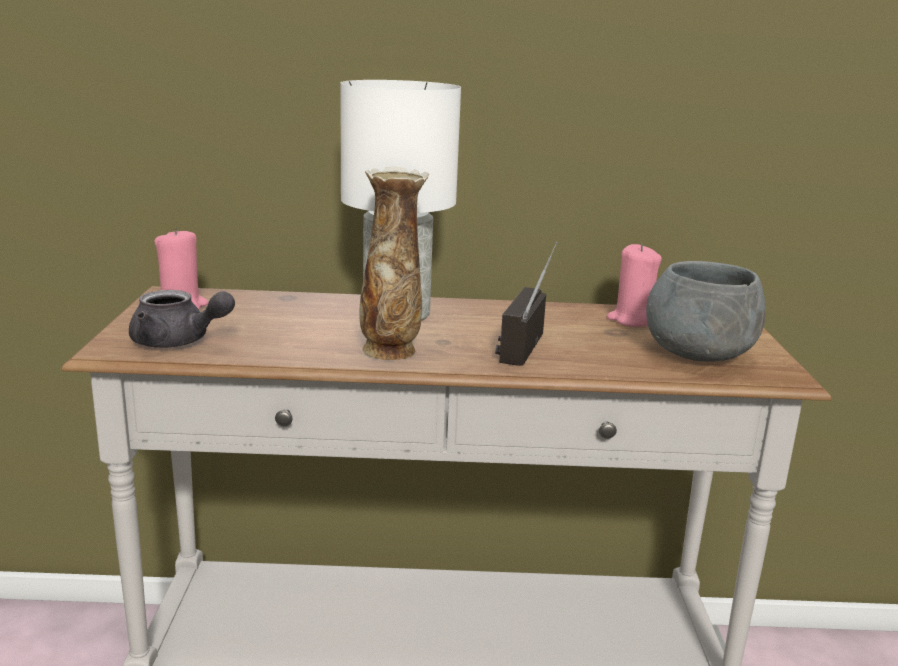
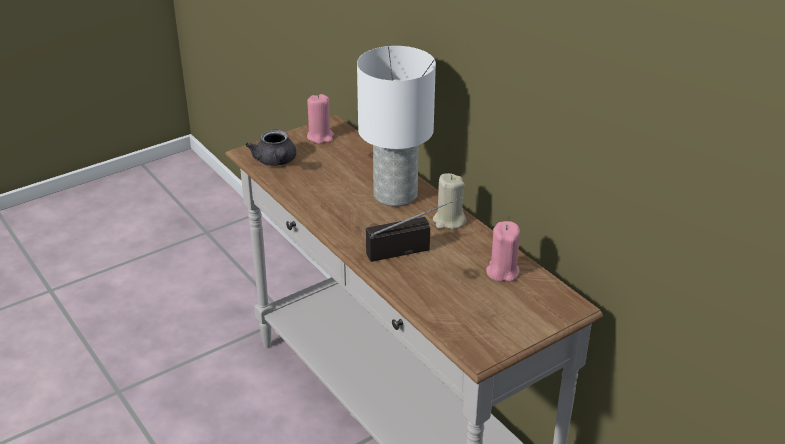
camera: 55 degrees right, 15 degrees up
vase [360,167,429,360] -> none
grey bowl [646,261,766,362] -> none
none -> beige candle [433,173,466,229]

